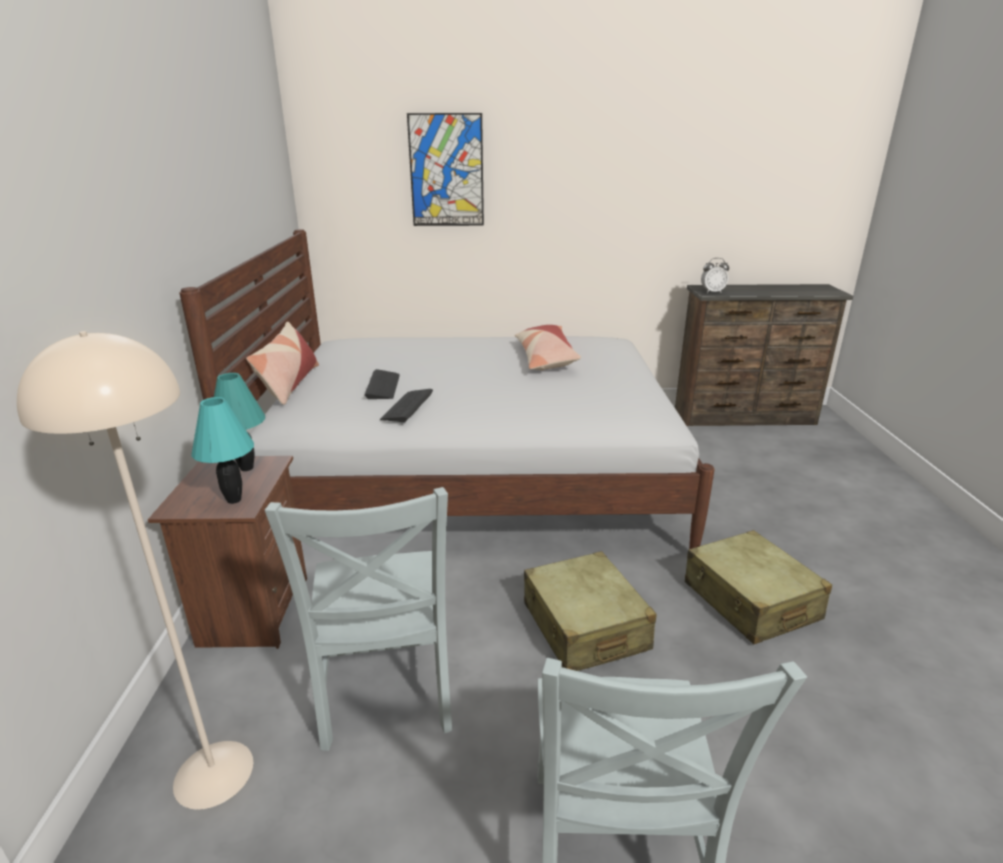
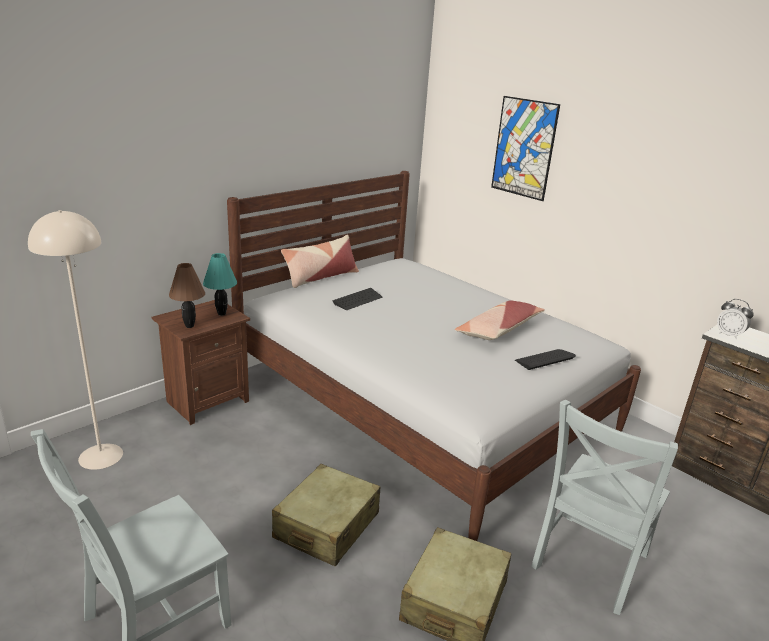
camera: 45 degrees right, 0 degrees up
turquoise table lamp [191,397,254,504] -> brown table lamp [169,263,205,328]
grey chair [265,487,452,751] -> grey chair moved to [531,400,678,615]
keyboard [380,389,433,422] -> keyboard moved to [515,349,576,370]

